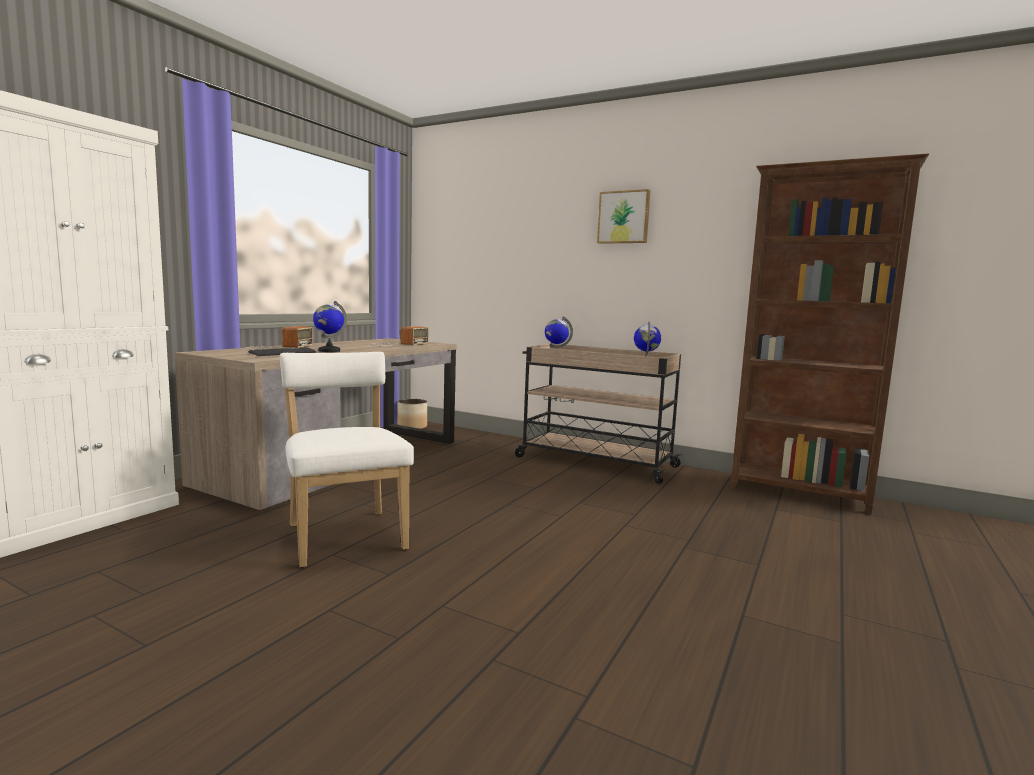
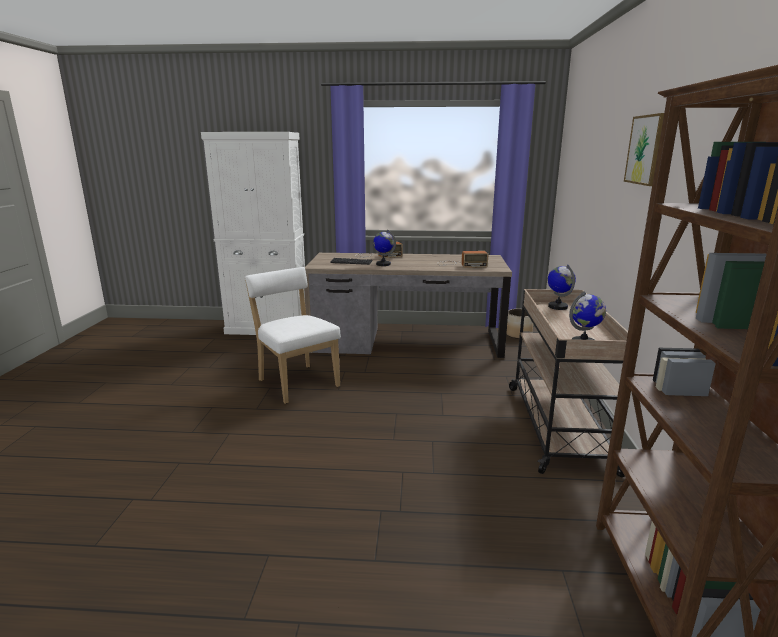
camera: 65 degrees right, 10 degrees up
white chair [280,352,414,568] -> white chair turned 75 degrees counterclockwise [245,267,341,404]

